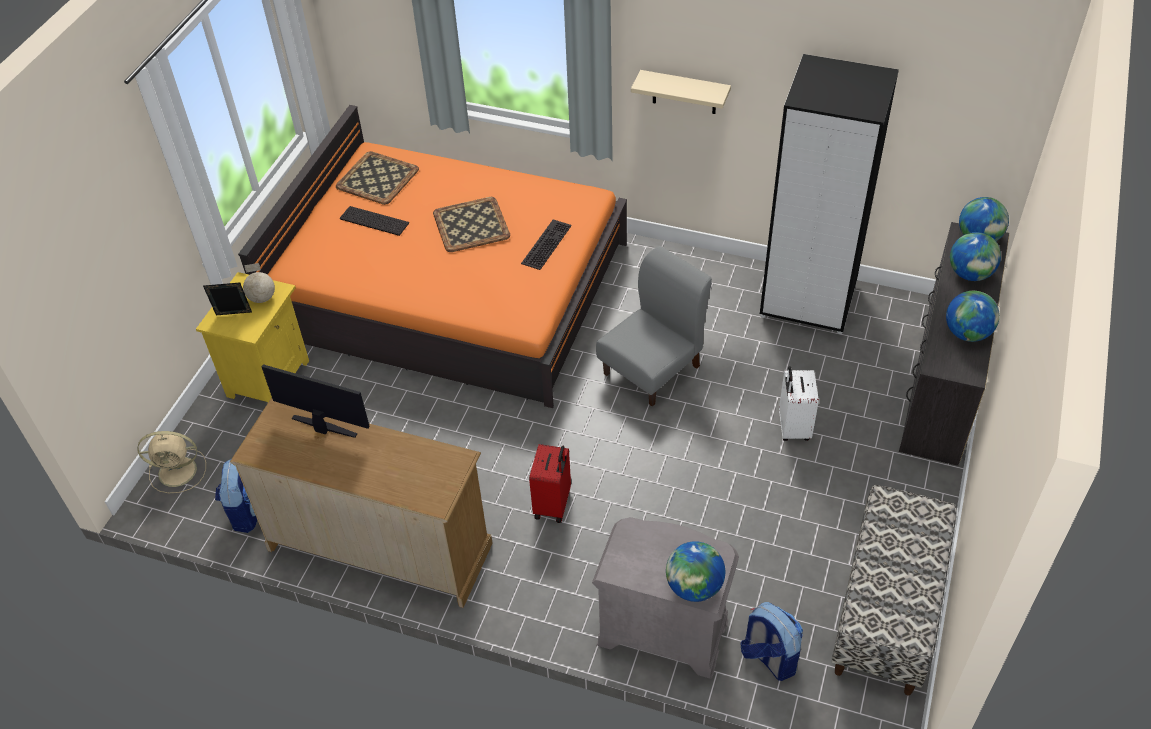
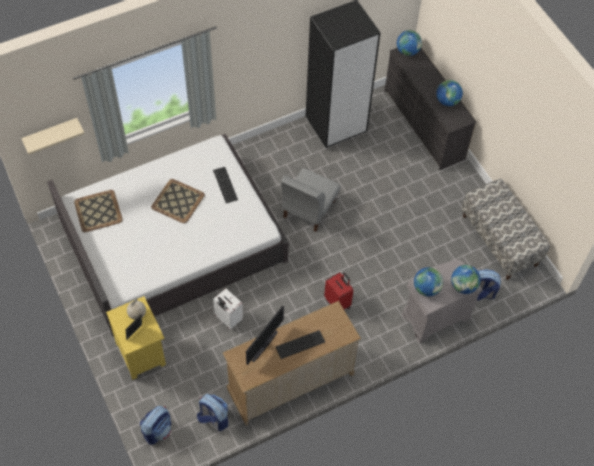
camera: 50 degrees left, 10 degrees up
beige fan [137,431,206,493] -> backpack [140,406,171,444]
orange bed [238,105,627,408] -> white bed [47,134,289,337]
monitor [261,364,370,438] -> monitor turned 150 degrees clockwise [246,305,284,365]
keyboard [340,206,409,236] -> keyboard moved to [276,330,325,359]
grey chair [596,246,712,407] -> grey chair turned 150 degrees counterclockwise [281,168,340,232]
beige shelf [631,70,731,114] -> beige shelf moved to [21,118,85,155]
white suitcase [779,366,819,441] -> white suitcase moved to [213,288,243,329]
globe [950,232,1001,281] -> globe moved to [414,267,443,296]

